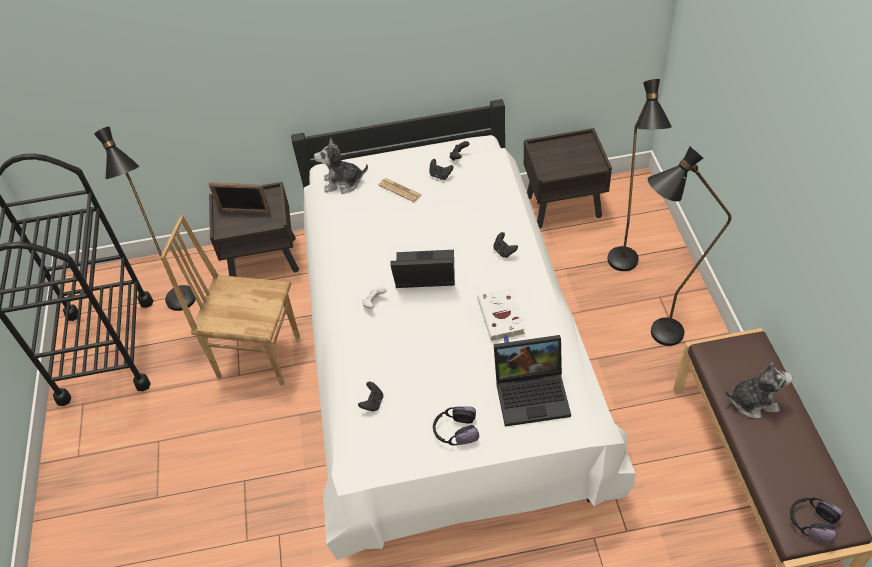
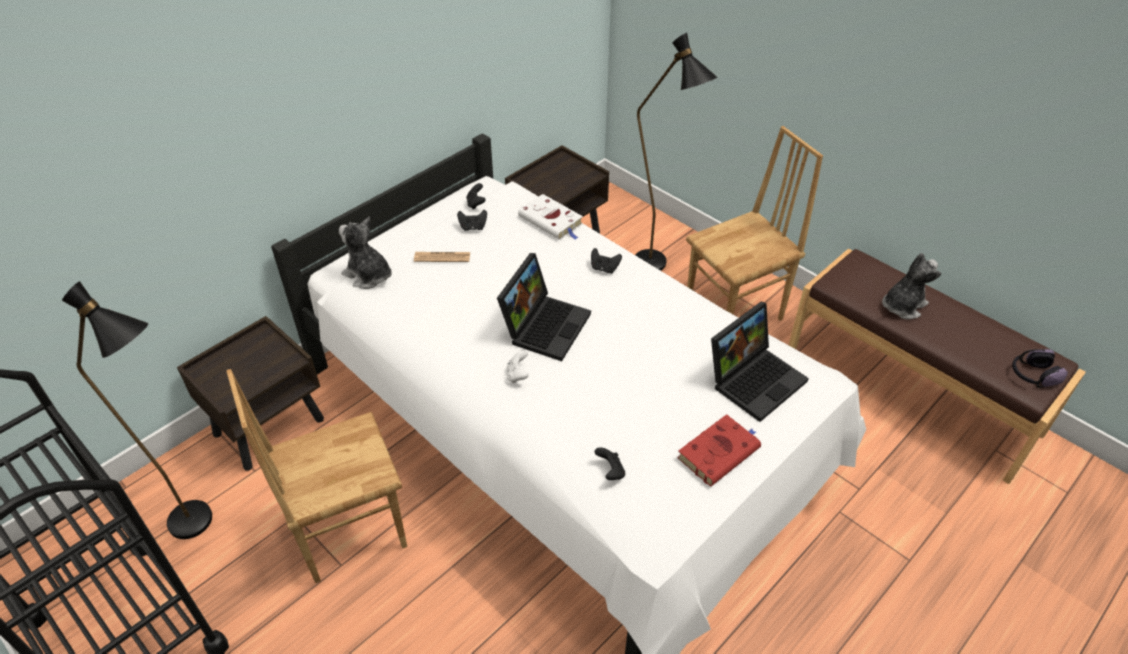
camera: 40 degrees left, 5 degrees down
picture frame [209,183,271,214] -> none
plush toy [314,138,368,194] -> plush toy turned 75 degrees clockwise [339,216,392,289]
laptop [390,250,455,288] -> laptop turned 150 degrees clockwise [497,253,591,361]
headphones [433,406,479,446] -> red book [677,414,761,486]
white book [477,288,525,343] -> white book moved to [518,194,583,240]
black floor lamp [648,147,731,346] -> brown chair [686,126,823,321]

